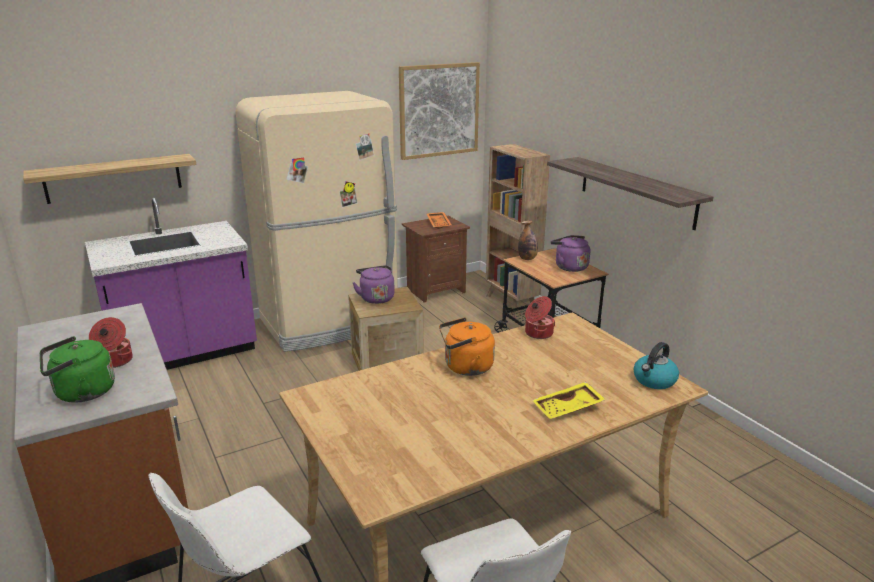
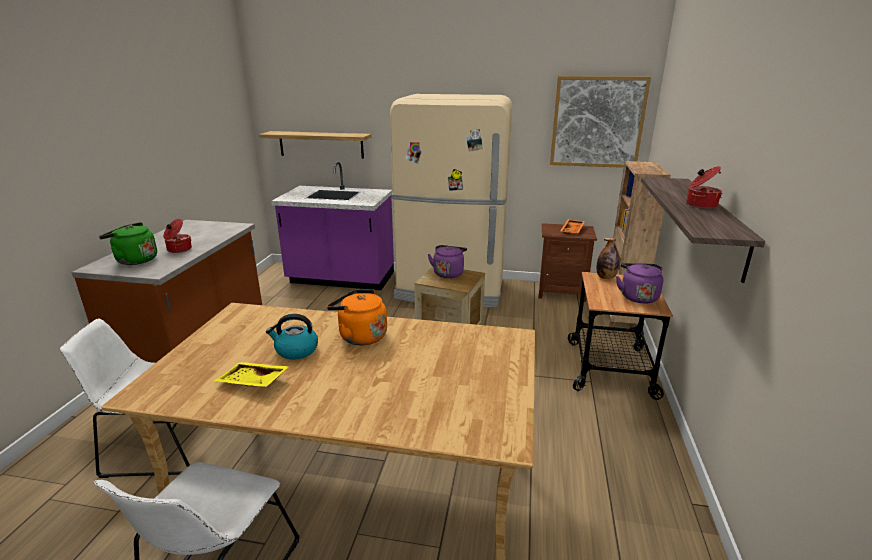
camera: 40 degrees right, 0 degrees up
cooking pot [525,296,555,339] -> cooking pot moved to [686,166,722,209]
yellow tray [532,382,606,419] -> yellow tray moved to [214,362,290,387]
kettle [633,342,679,389] -> kettle moved to [266,314,318,360]

